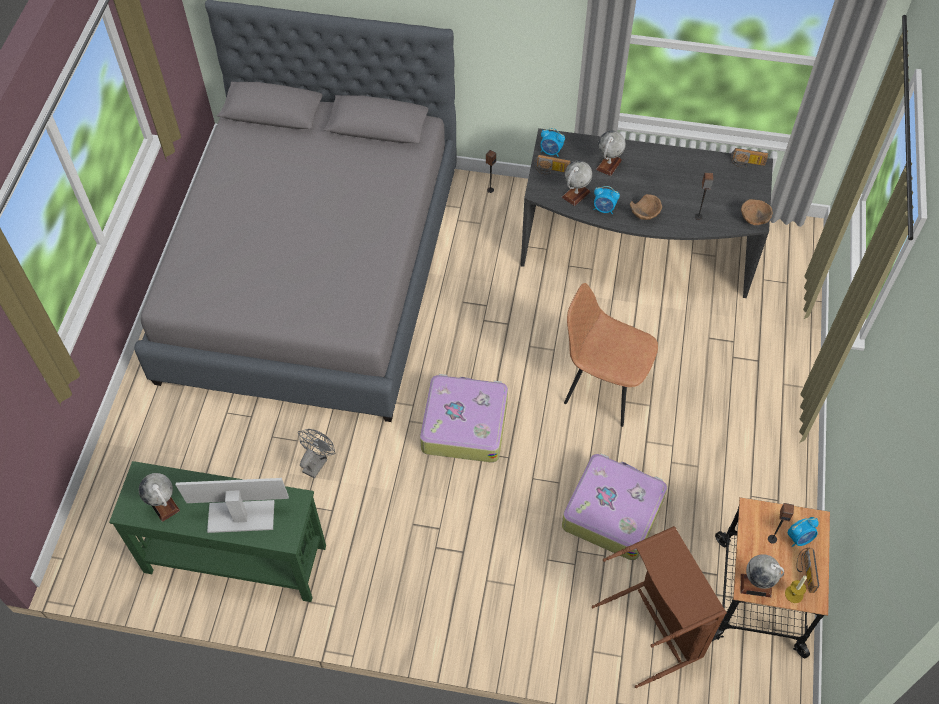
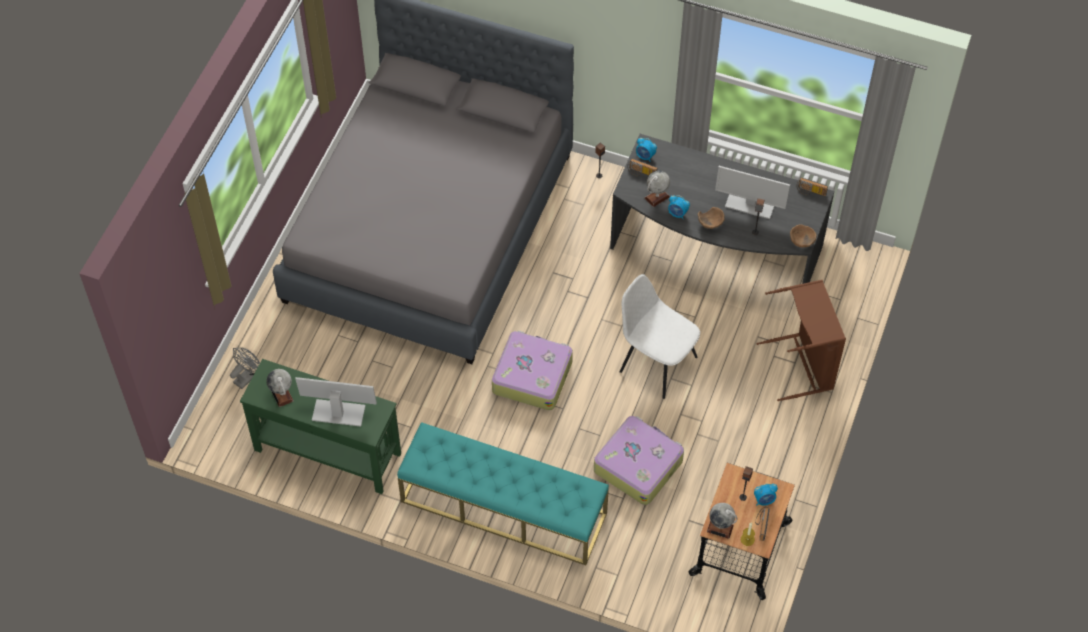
camera: 10 degrees right, 0 degrees up
grey fan [298,429,336,478] -> grey fan moved to [230,347,260,389]
brown chair [564,283,658,427] -> white chair [620,274,700,399]
brown laundry basket [592,526,727,688] -> brown laundry basket moved to [756,280,846,401]
globe [596,131,626,176] -> none
none -> turquoise bench [397,422,609,565]
none -> monitor [715,166,790,219]

